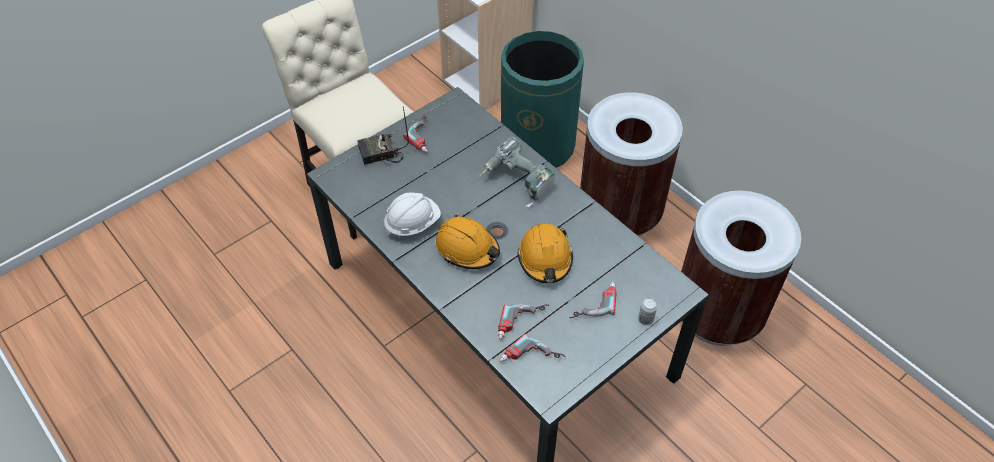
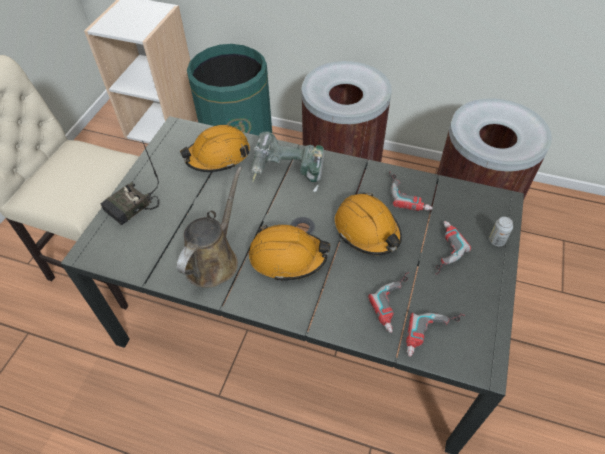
camera: 30 degrees left, 0 degrees up
white hard hat [384,192,441,238] -> brown watering can [176,167,242,288]
power drill [403,113,428,153] -> power drill moved to [389,171,433,211]
none -> orange hard hat [180,125,250,172]

